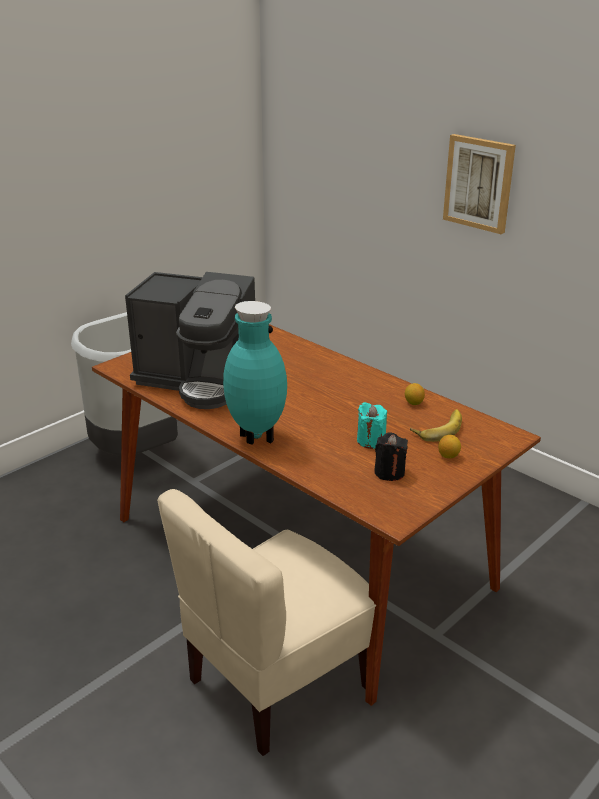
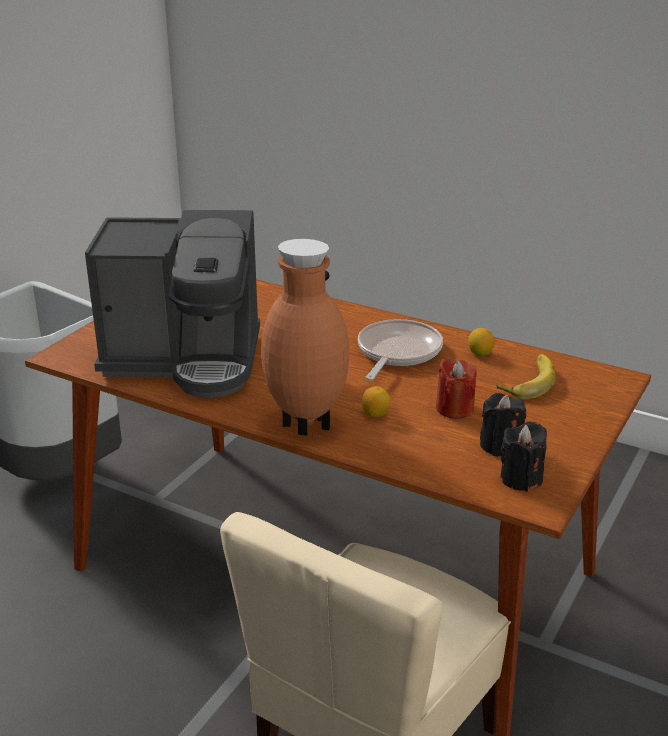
camera: 15 degrees left, 0 degrees up
turquoise vase [223,301,287,445] -> brown vase [261,239,350,436]
turquoise candle [357,402,387,449] -> red candle [436,359,476,419]
lemon [438,435,461,458] -> lemon moved to [362,386,391,417]
picture [443,134,516,234] -> none
none -> frying pan [358,319,443,380]
none -> black candle [501,421,547,492]

